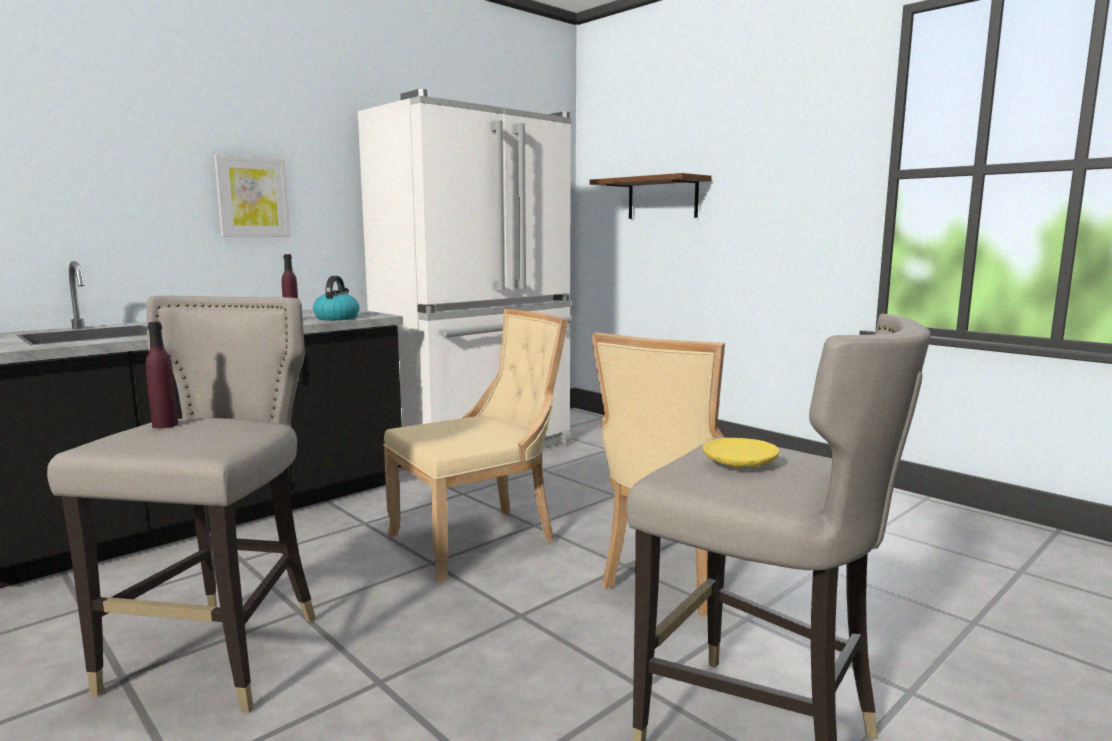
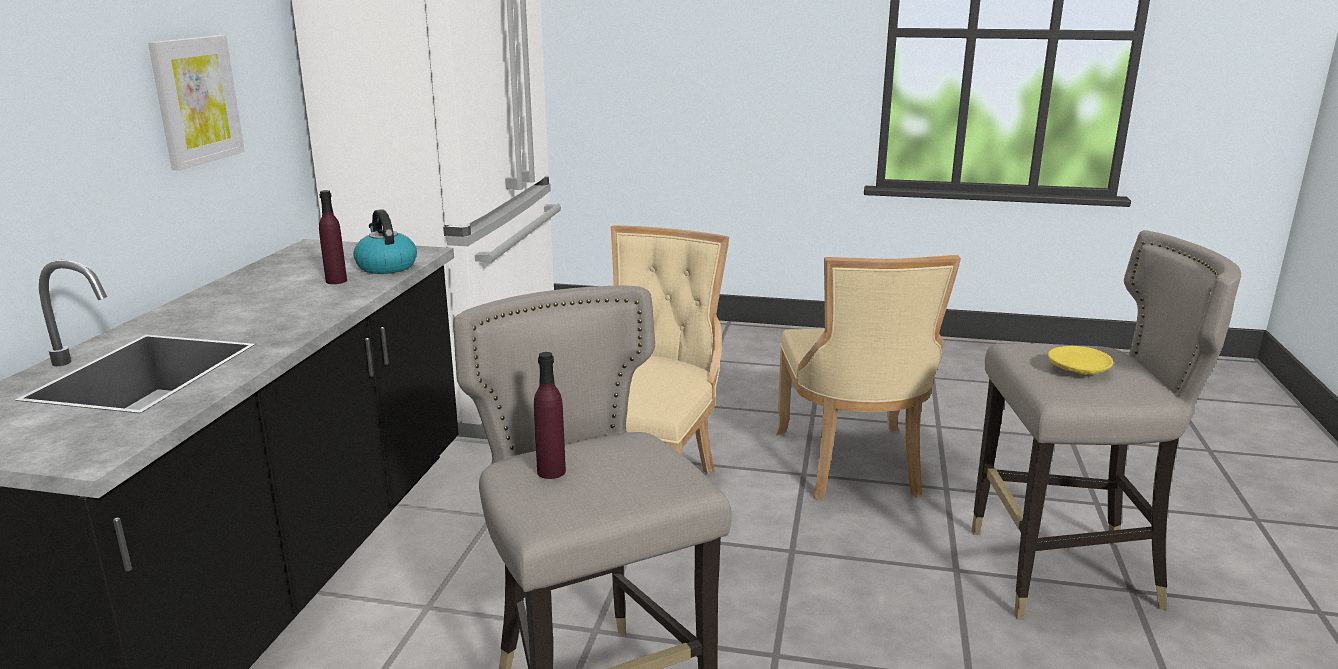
camera: 35 degrees left, 10 degrees up
brown shelf [590,173,712,219] -> none

